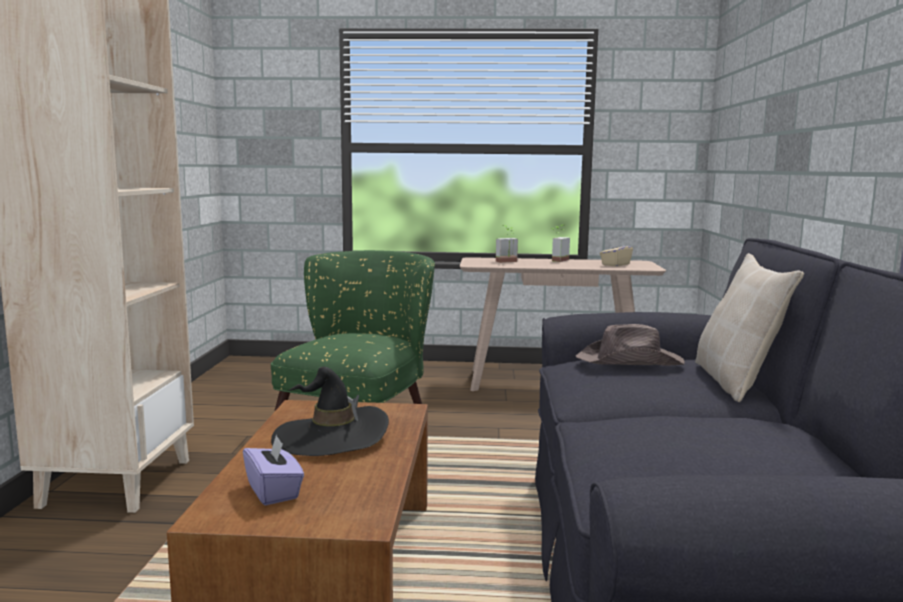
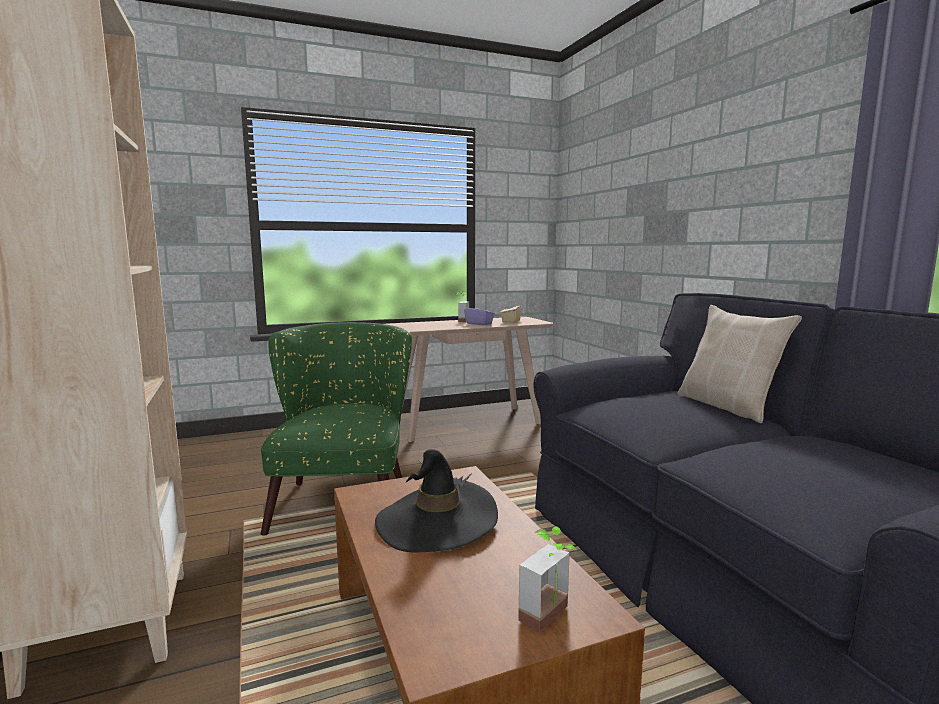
camera: 25 degrees left, 0 degrees up
purple tissue box [243,434,304,506] -> purple tissue box moved to [464,303,495,325]
potted plant [496,225,518,263] -> potted plant moved to [518,526,576,632]
brown hat [576,324,685,366] -> none

